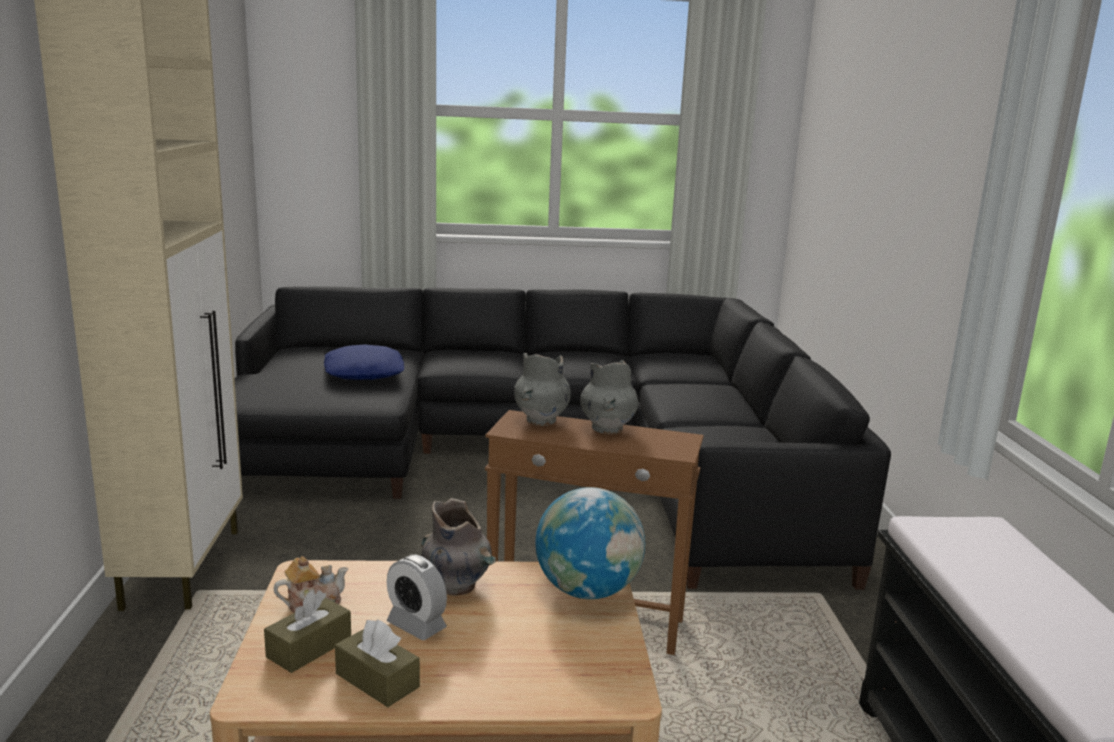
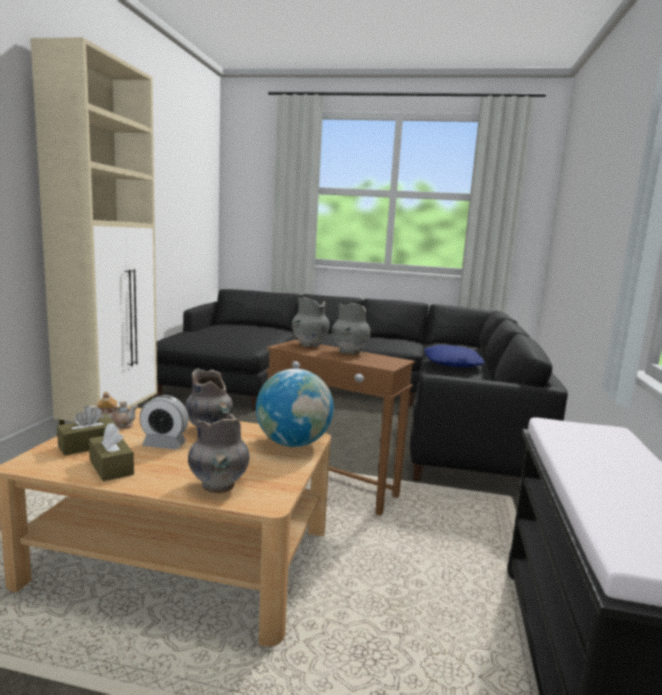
camera: 15 degrees right, 5 degrees down
blue pillow [324,345,404,380] -> blue pillow moved to [424,345,484,367]
alarm clock [387,555,447,640] -> alarm clock turned 45 degrees counterclockwise [139,395,189,449]
none -> grey vase [188,413,250,493]

